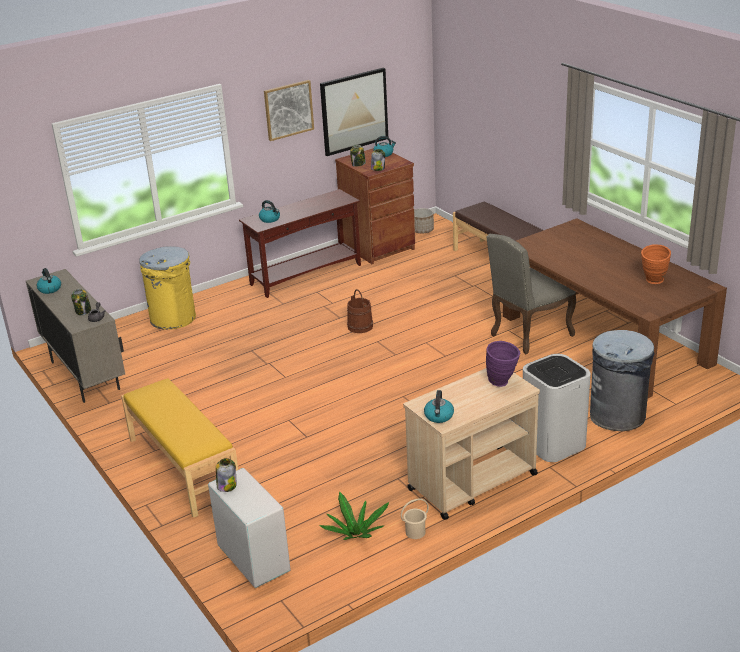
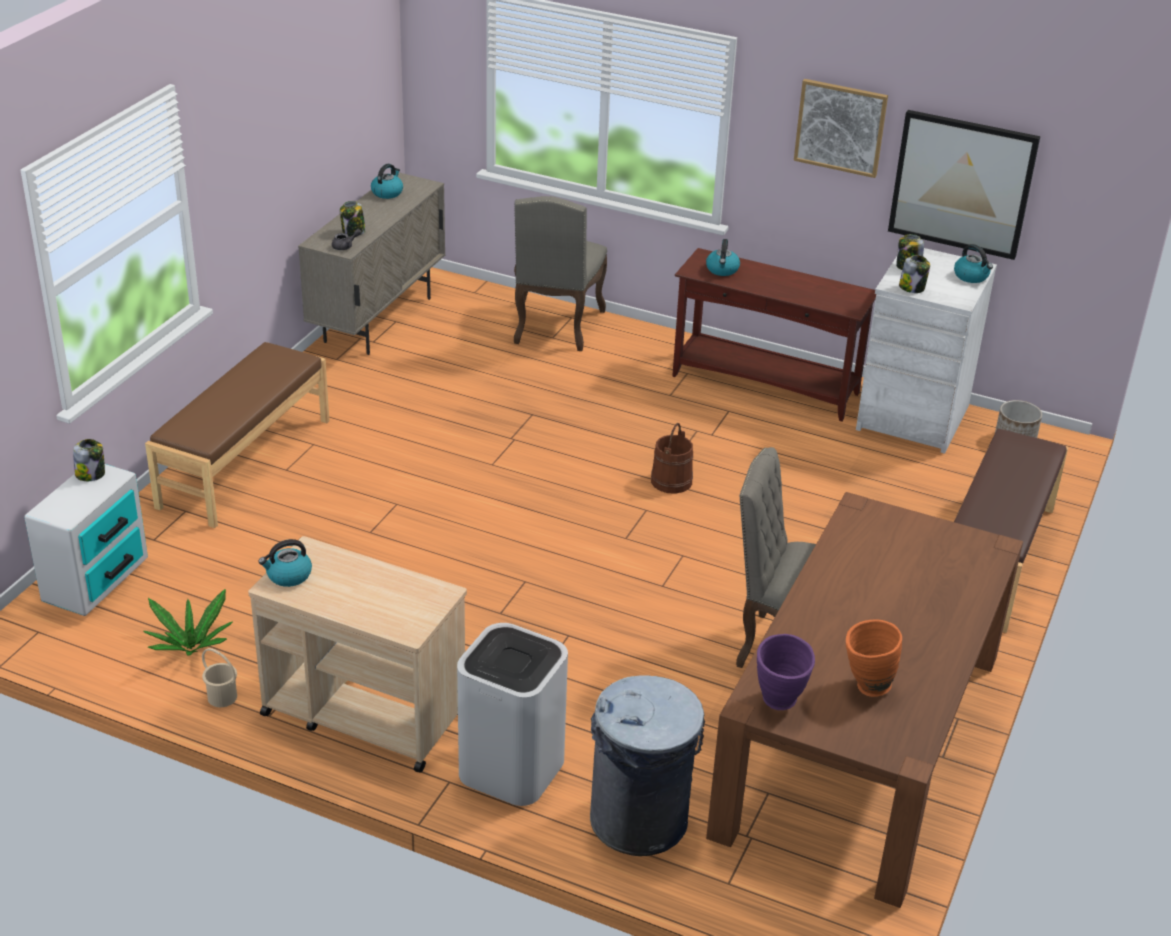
camera: 55 degrees right, 5 degrees up
yellow bench [121,378,238,518] -> brown bench [145,342,329,528]
yellow trash can [139,246,196,330] -> grey chair [514,196,607,351]
brown dresser [335,148,415,264] -> white dresser [856,248,997,454]
purple vase [486,341,520,387] -> purple vase moved to [757,634,815,710]

